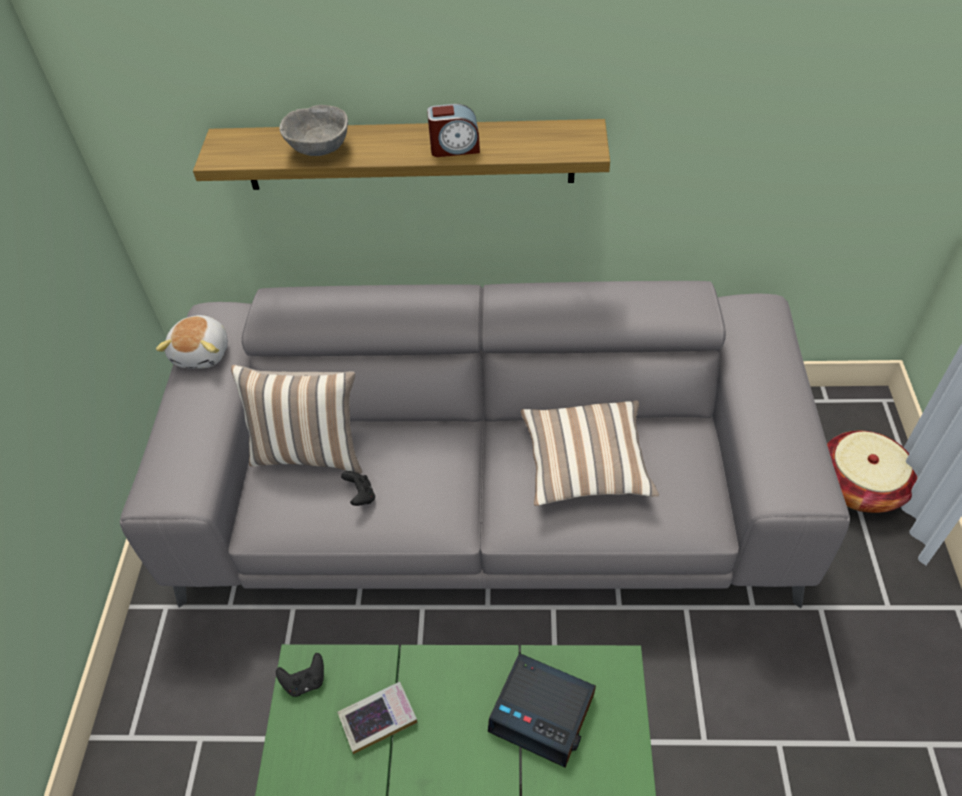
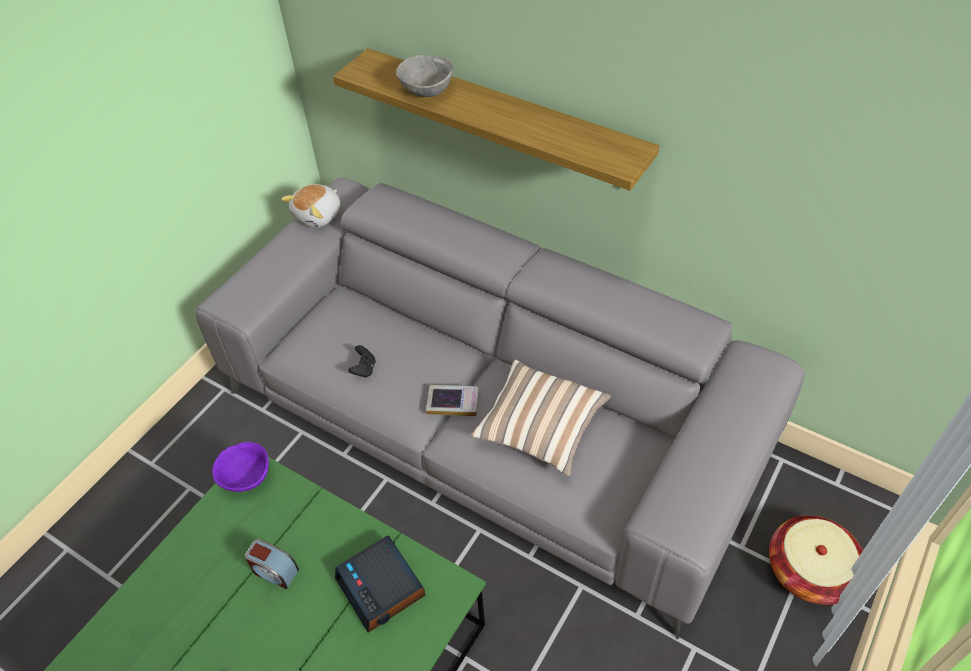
camera: 30 degrees right, 0 degrees up
pillow [231,365,362,474] -> none
black game controller [276,653,324,697] -> purple bowl [212,442,269,492]
book [337,682,417,754] -> book moved to [426,385,479,416]
alarm clock [427,104,480,157] -> alarm clock moved to [245,539,299,589]

